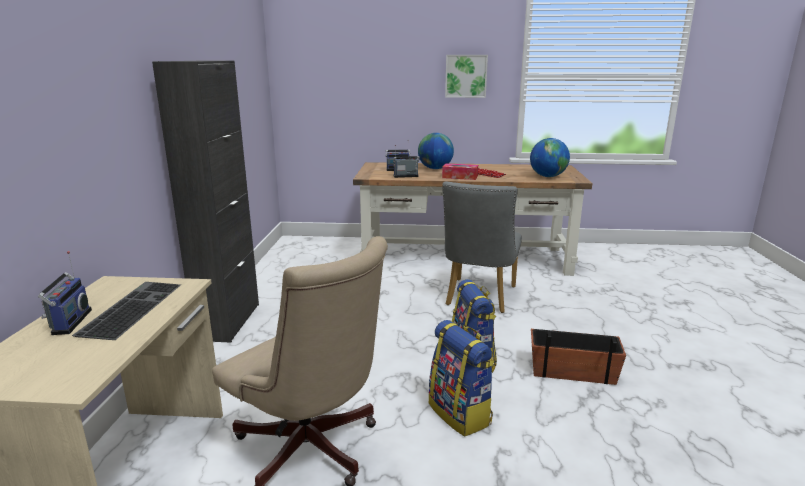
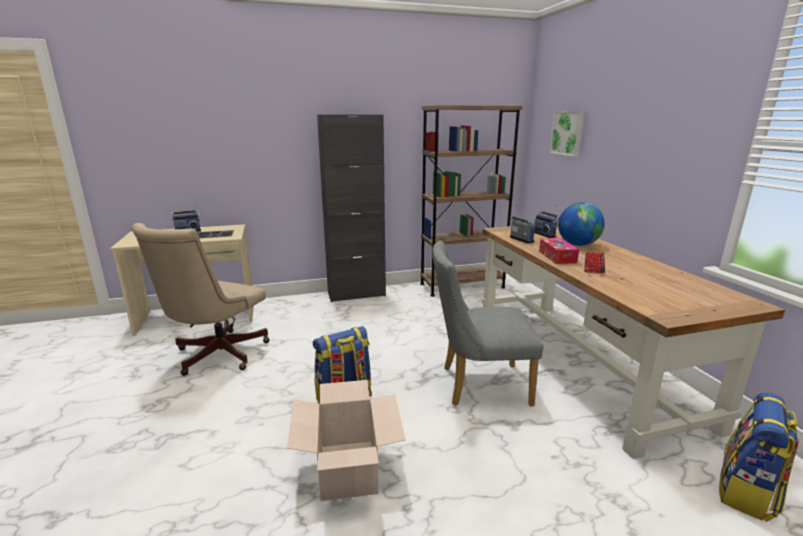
camera: 70 degrees right, 0 degrees up
backpack [429,320,494,437] -> backpack moved to [719,393,799,522]
picture [445,55,488,98] -> picture moved to [550,111,585,156]
globe [530,138,570,177] -> none
planter [531,329,626,385] -> cardboard box [287,380,406,501]
none -> brown bookcase [420,105,523,297]

